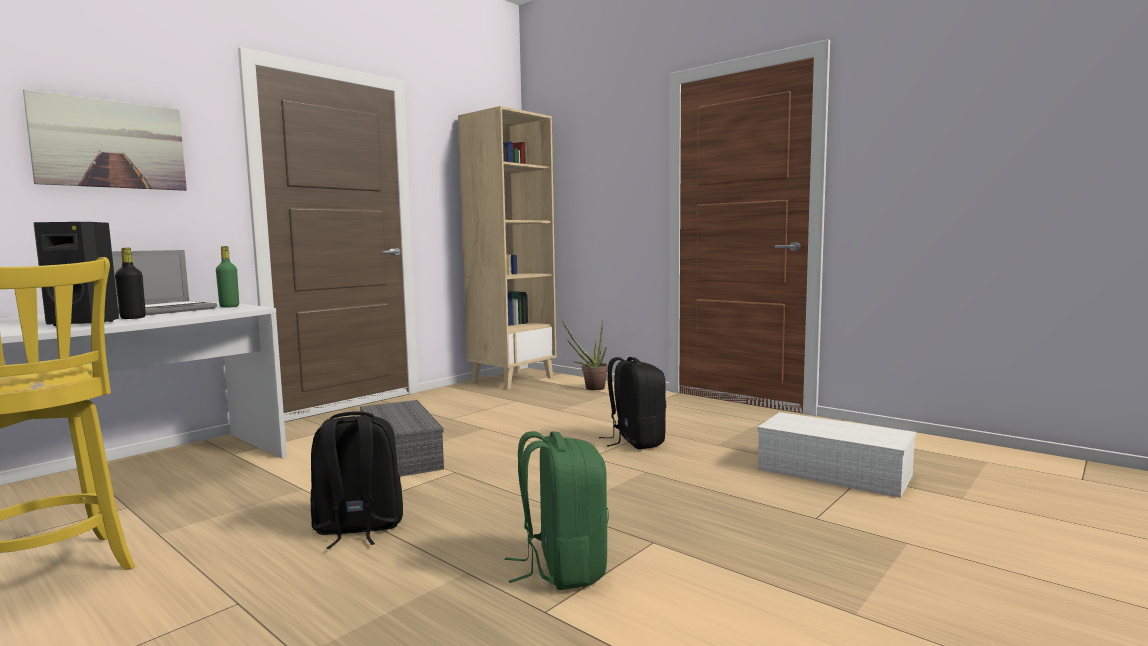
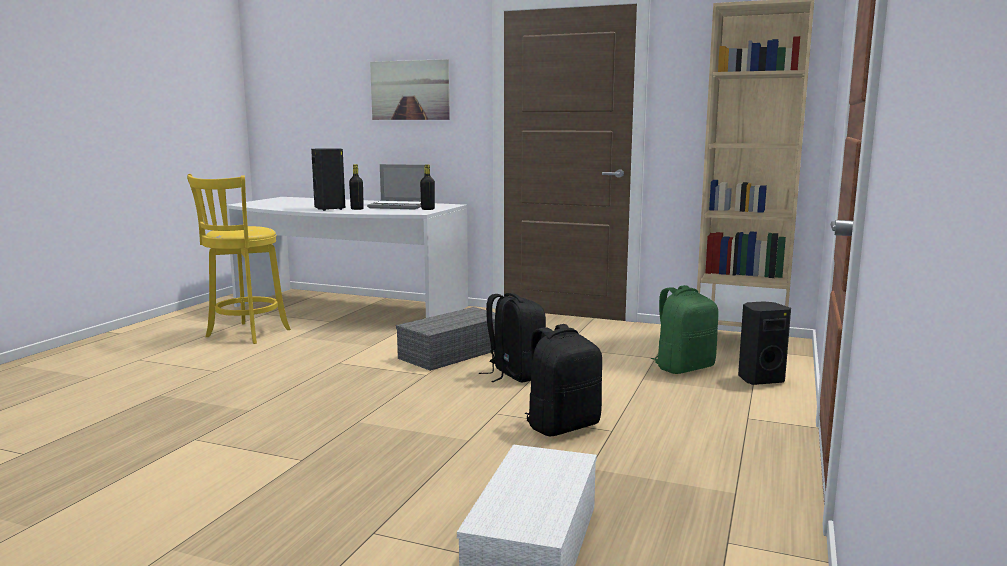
camera: 70 degrees right, 5 degrees up
green bottle [216,246,239,308] -> black bottle [420,164,435,210]
black backpack [311,411,403,549] -> black backpack moved to [479,293,546,383]
green backpack [505,431,609,590] -> green backpack moved to [651,285,718,374]
potted plant [562,320,608,390] -> black speaker [738,301,791,385]

